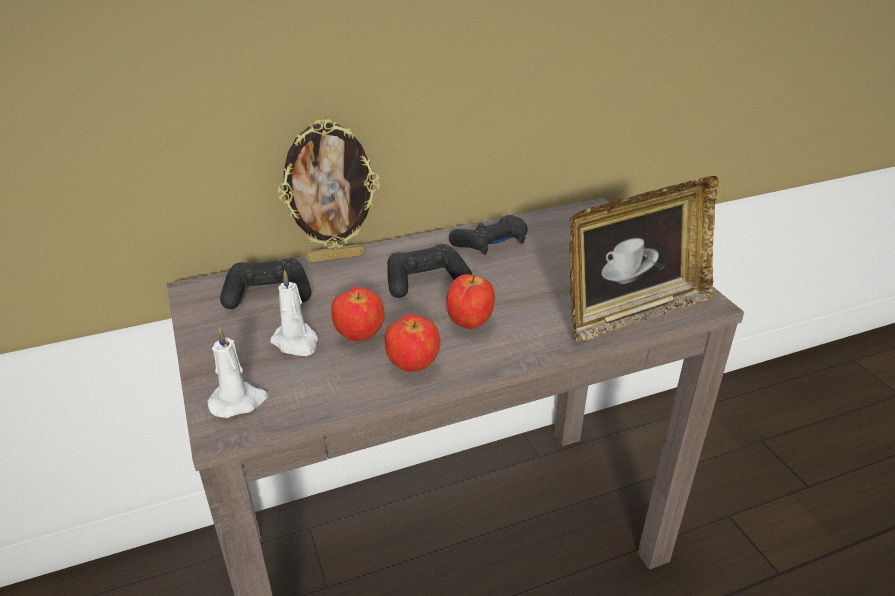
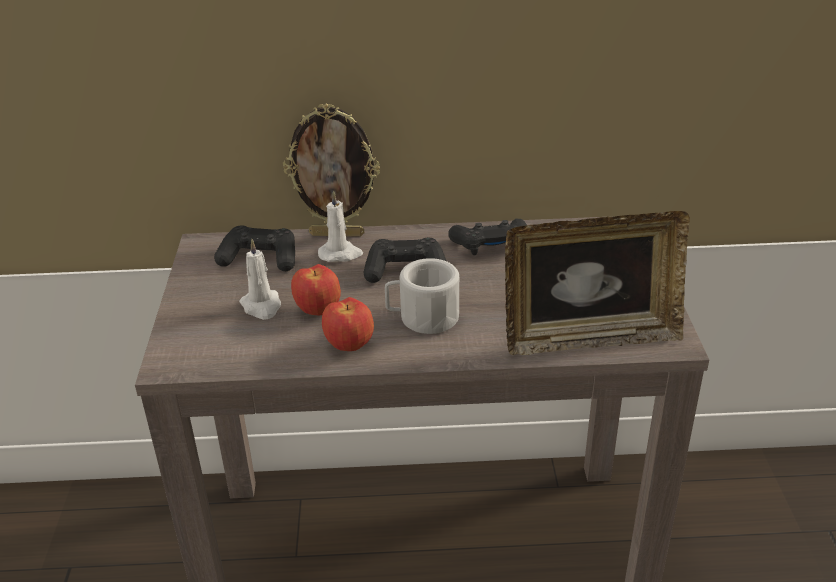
camera: 20 degrees right, 0 degrees up
white candle [207,327,268,418] -> white candle moved to [318,190,363,262]
apple [446,274,495,329] -> white mug [385,258,459,334]

